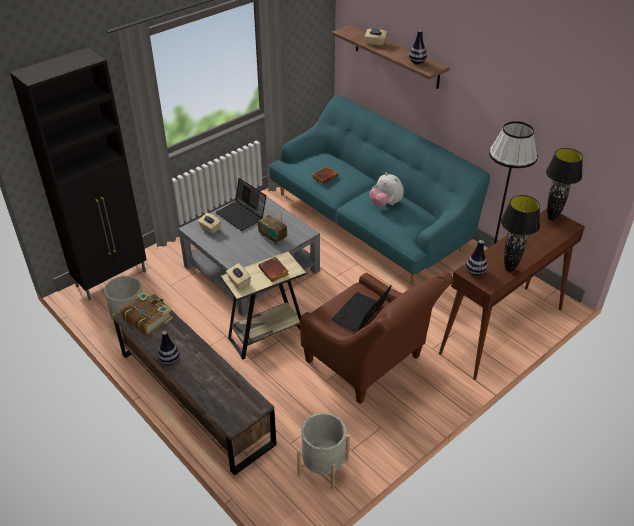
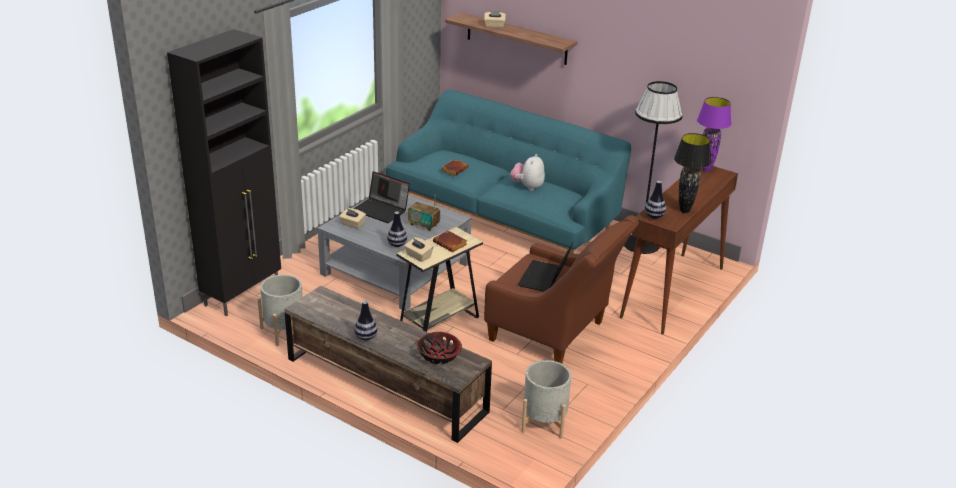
camera: 15 degrees left, 10 degrees down
book [120,291,173,335] -> none
plush toy [370,173,404,207] -> plush toy turned 75 degrees clockwise [510,154,545,191]
vase [409,30,427,65] -> vase moved to [387,211,407,247]
black table lamp [546,148,583,221] -> purple table lamp [697,97,731,172]
none -> bowl [417,332,462,364]

